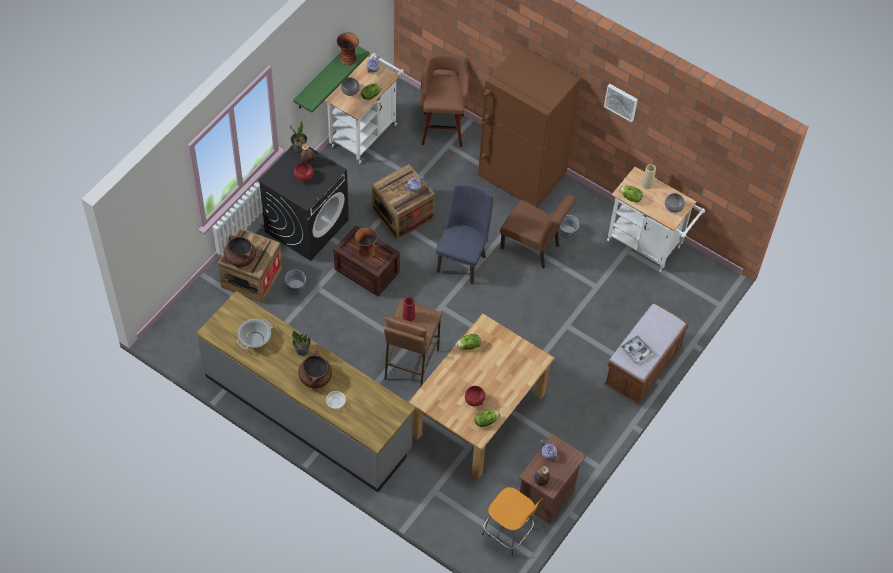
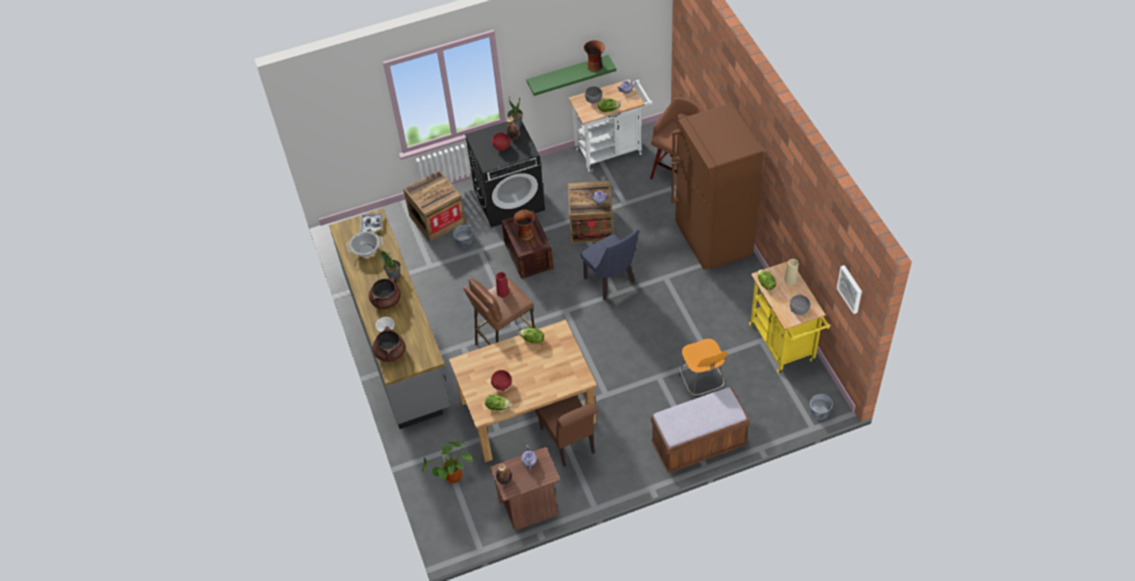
camera: 40 degrees right, 5 degrees down
brown cooking pot [224,235,256,267] -> brown cooking pot moved to [373,326,405,362]
blue chair [436,183,493,284] -> blue chair turned 90 degrees clockwise [581,229,639,300]
orange stool [482,487,543,555] -> orange stool moved to [679,339,728,400]
brown chair [500,195,576,269] -> brown chair moved to [535,395,598,467]
grey bucket [560,215,579,239] -> grey bucket moved to [810,394,833,420]
picture [604,84,638,122] -> picture moved to [837,265,862,314]
white cart [607,167,705,272] -> yellow cart [749,261,830,373]
tray [620,335,654,364] -> tray moved to [360,213,383,232]
none -> potted plant [422,441,474,483]

